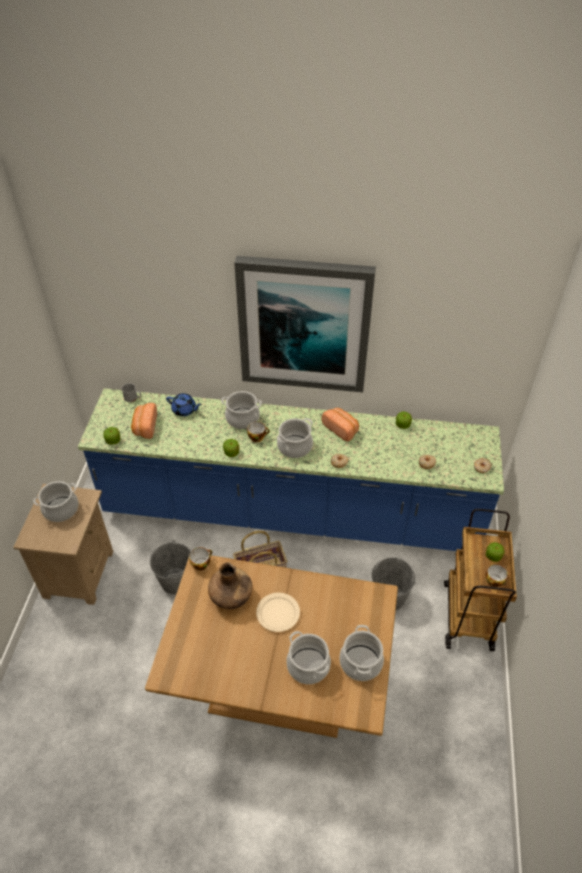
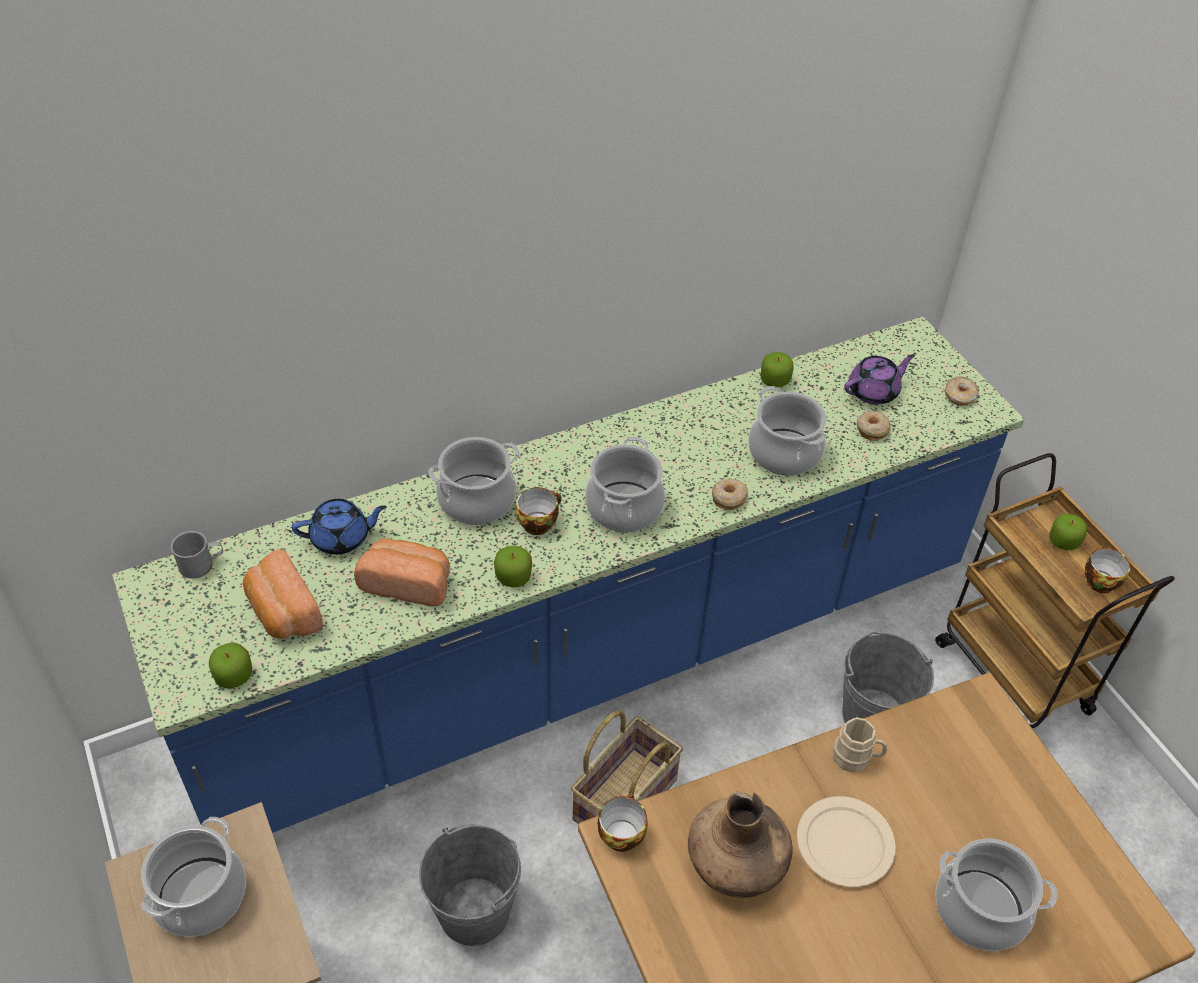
camera: 35 degrees left, 0 degrees up
picture [234,256,376,392] -> none
bread [322,408,359,442] -> bread moved to [354,538,450,606]
cooking pot [340,625,384,681] -> cooking pot moved to [748,386,826,475]
none -> beige mug [833,717,887,773]
none -> purple teapot [844,354,915,405]

